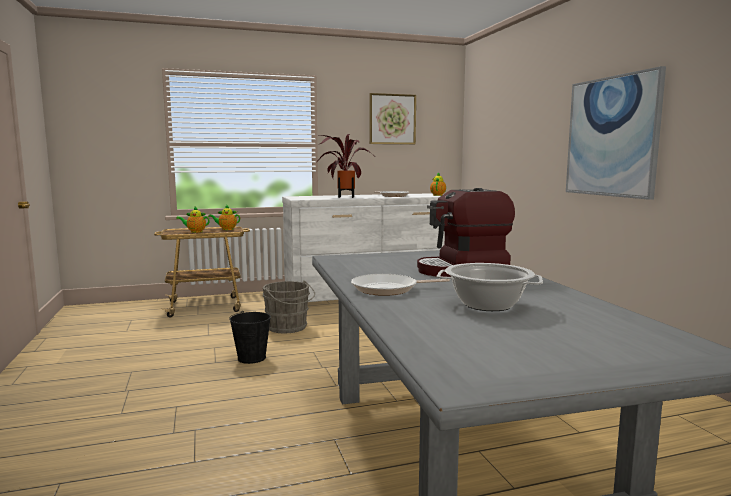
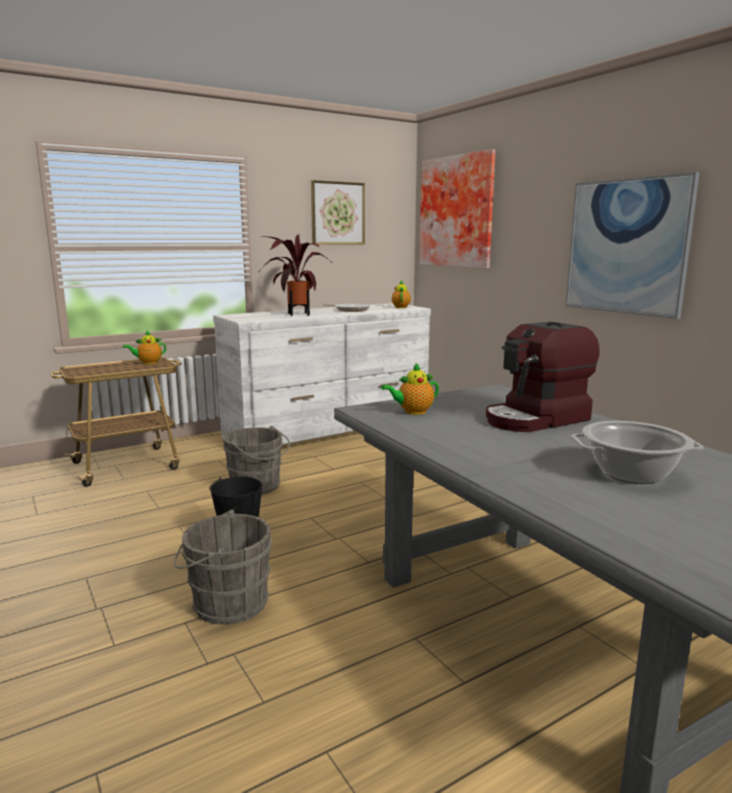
camera: 15 degrees left, 5 degrees up
teapot [176,206,210,233] -> teapot moved to [381,362,439,415]
frying pan [351,274,450,296] -> none
none -> grey bucket [174,510,273,625]
none -> picture [419,149,495,268]

